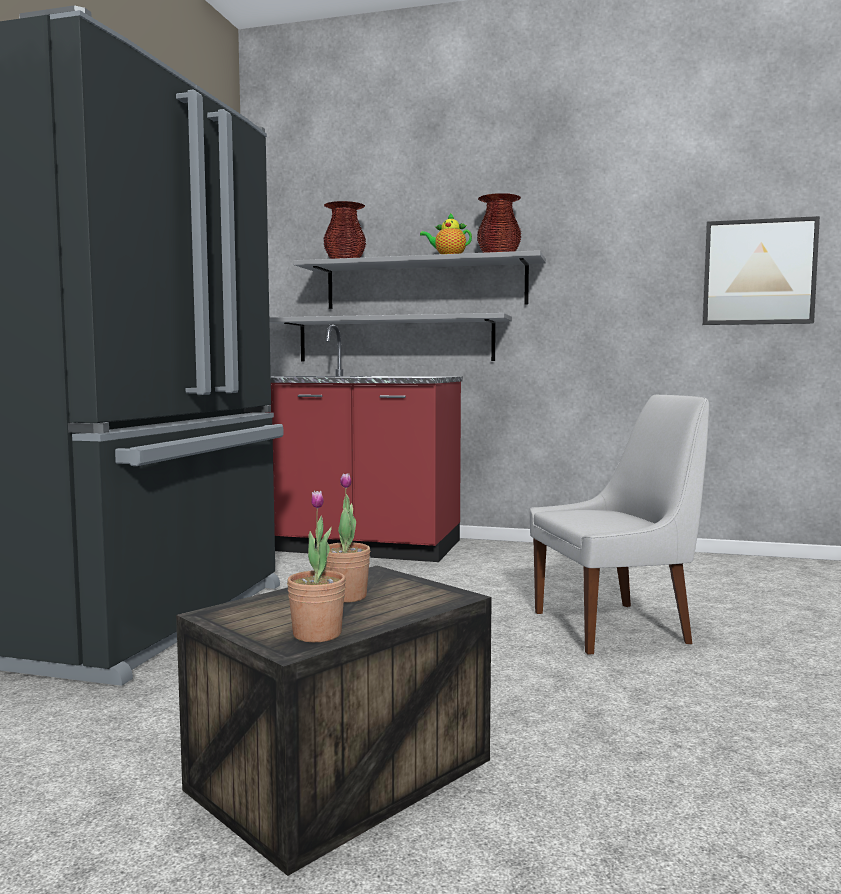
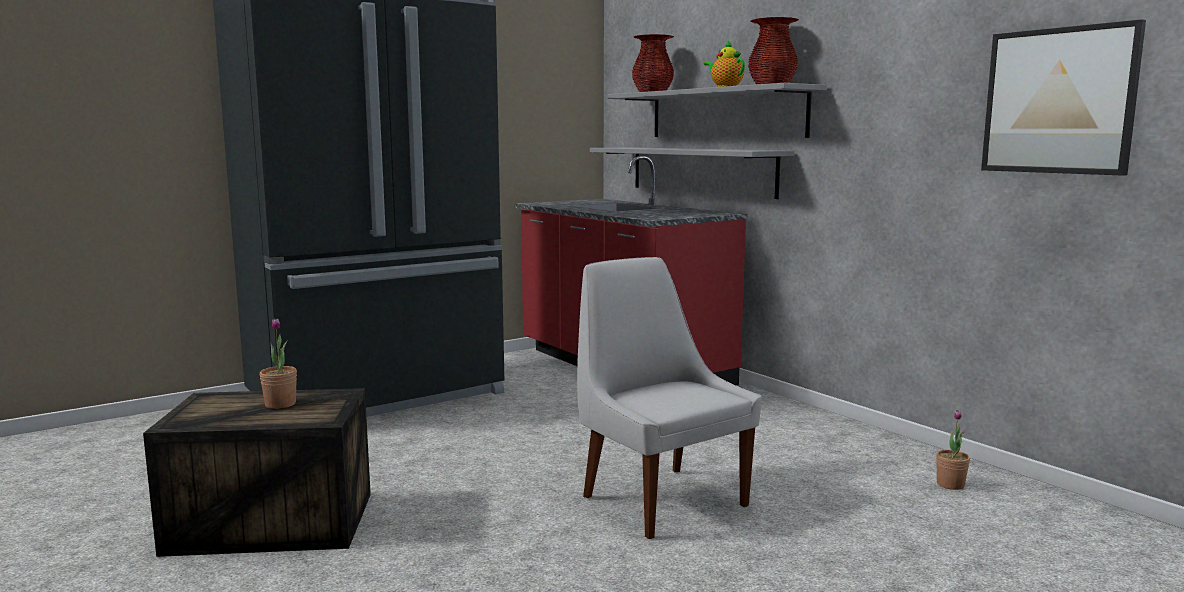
camera: 40 degrees right, 5 degrees up
potted plant [287,491,346,642] -> potted plant moved to [936,410,970,490]
white chair [530,395,709,655] -> white chair turned 150 degrees counterclockwise [577,257,762,539]

